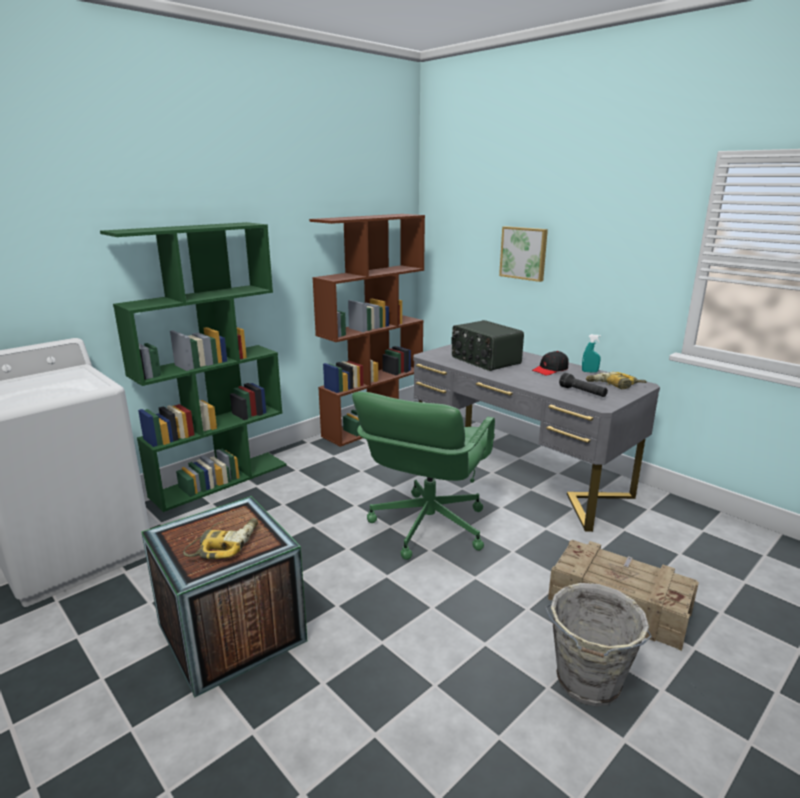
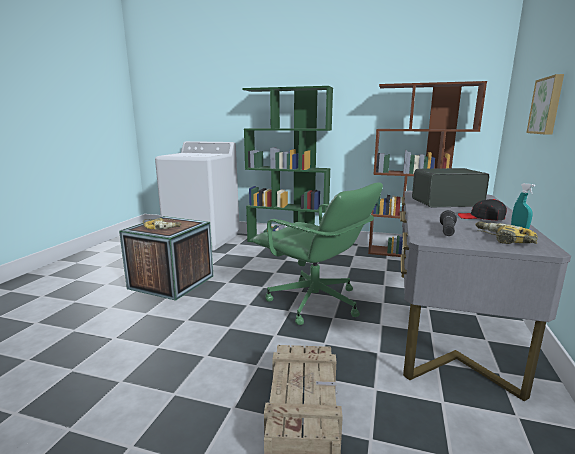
camera: 60 degrees right, 5 degrees down
green office chair [352,392,495,560] -> green office chair turned 135 degrees counterclockwise [253,183,383,325]
radio [451,320,524,371] -> radio turned 60 degrees clockwise [412,168,489,207]
grey bucket [545,583,652,706] -> none

